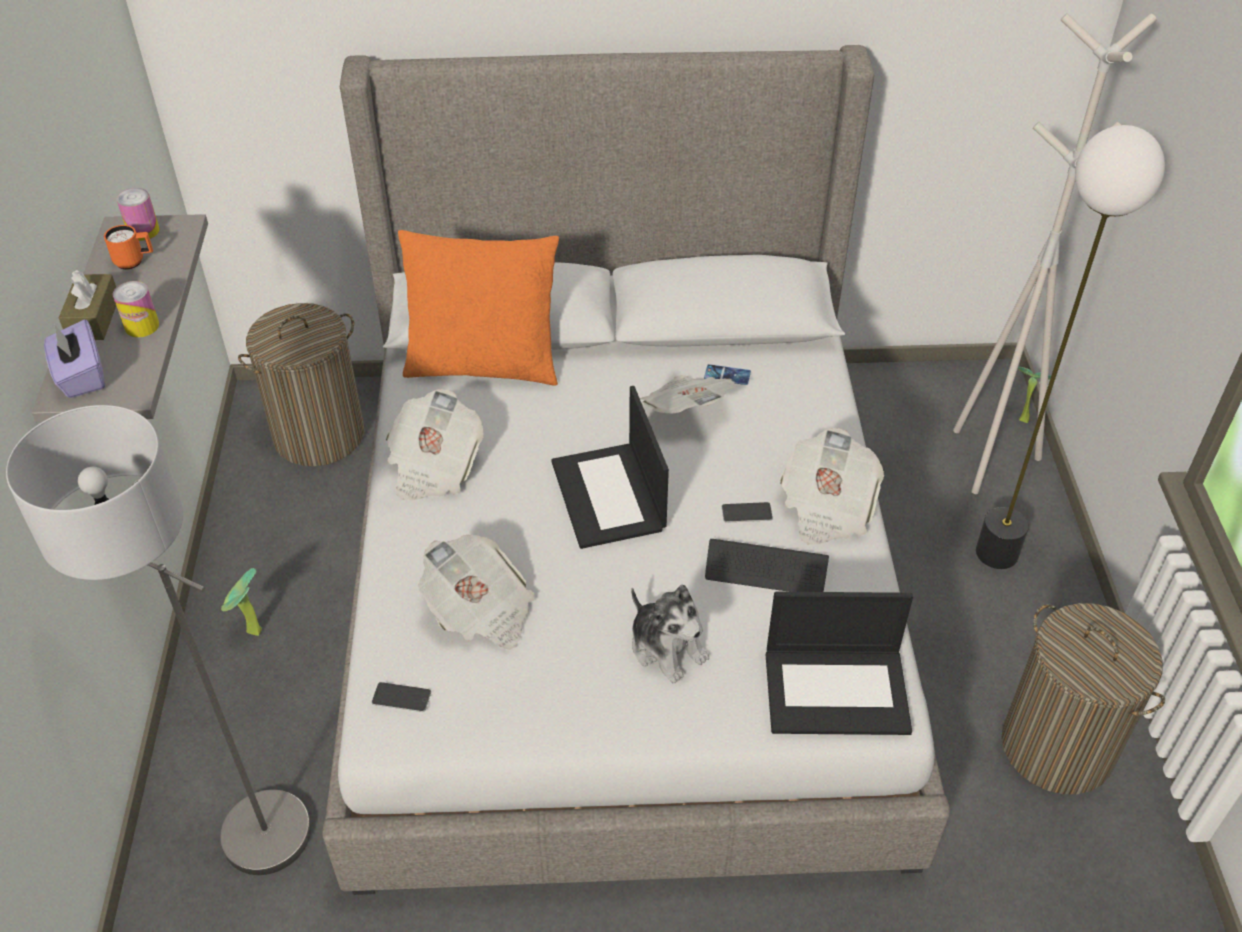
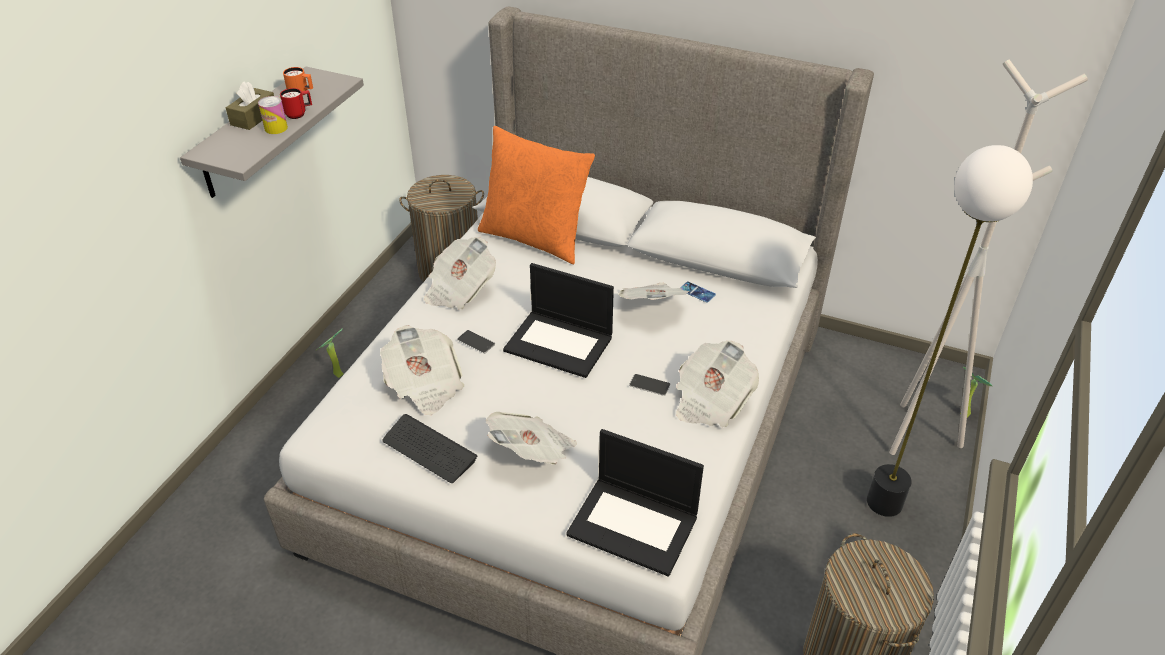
camera: 25 degrees right, 5 degrees down
grey floor lamp [6,405,311,875] -> none
purple tissue box [44,319,105,398] -> none
can [117,188,160,241] -> none
phone [371,682,431,712] -> phone moved to [457,330,495,353]
laptop [551,386,669,549] -> laptop turned 75 degrees counterclockwise [503,263,614,378]
plush toy [631,585,709,683] -> newspaper [486,412,577,465]
keyboard [705,539,829,592] -> keyboard moved to [382,414,478,483]
none -> red mug [280,88,312,119]

